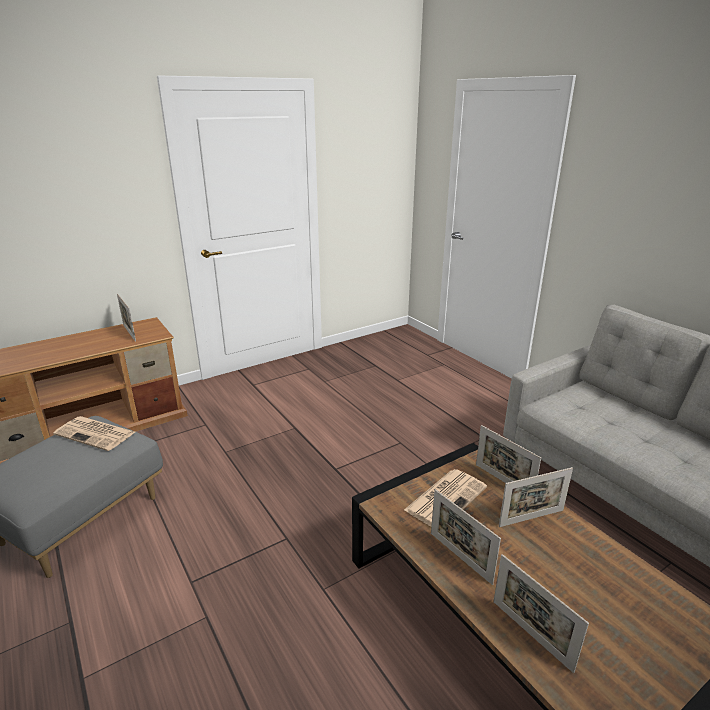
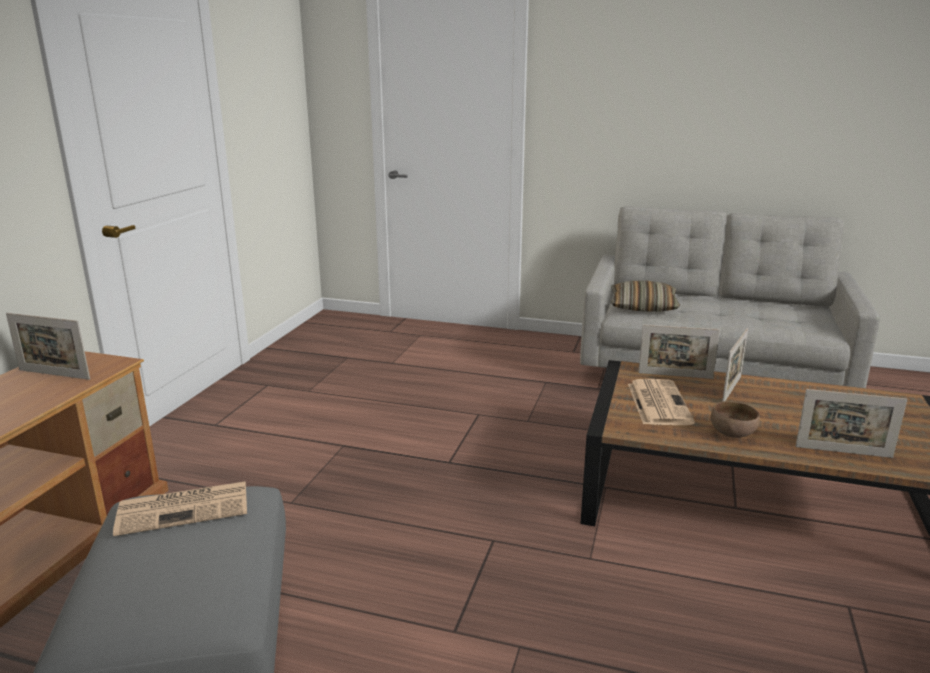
camera: 40 degrees left, 5 degrees down
picture frame [431,489,501,585] -> brown bowl [711,401,760,438]
none -> pillow [611,281,680,312]

